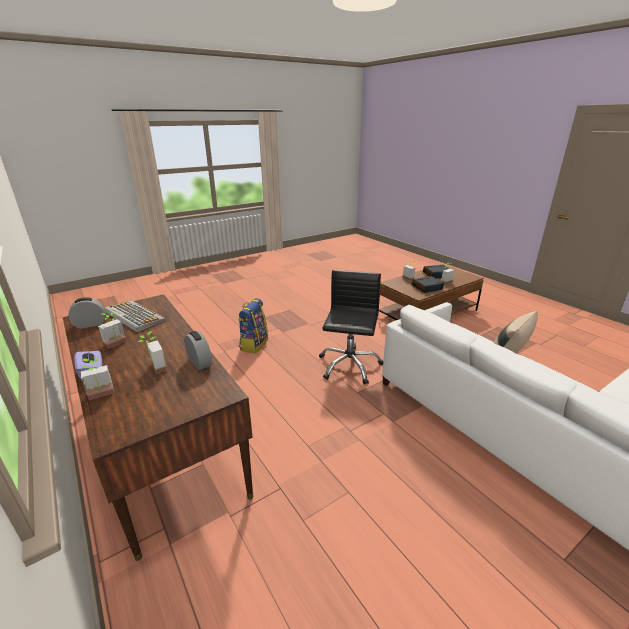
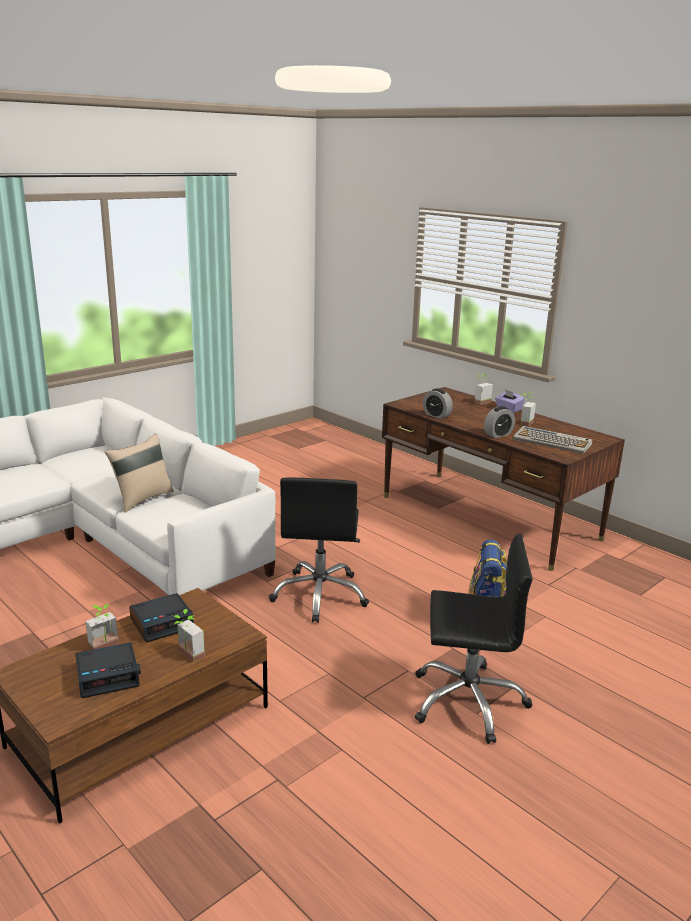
camera: 170 degrees right, 5 degrees down
alarm clock [68,297,105,329] -> alarm clock moved to [484,406,515,438]
potted plant [138,331,167,374] -> none
none -> black office chair [415,534,533,744]

